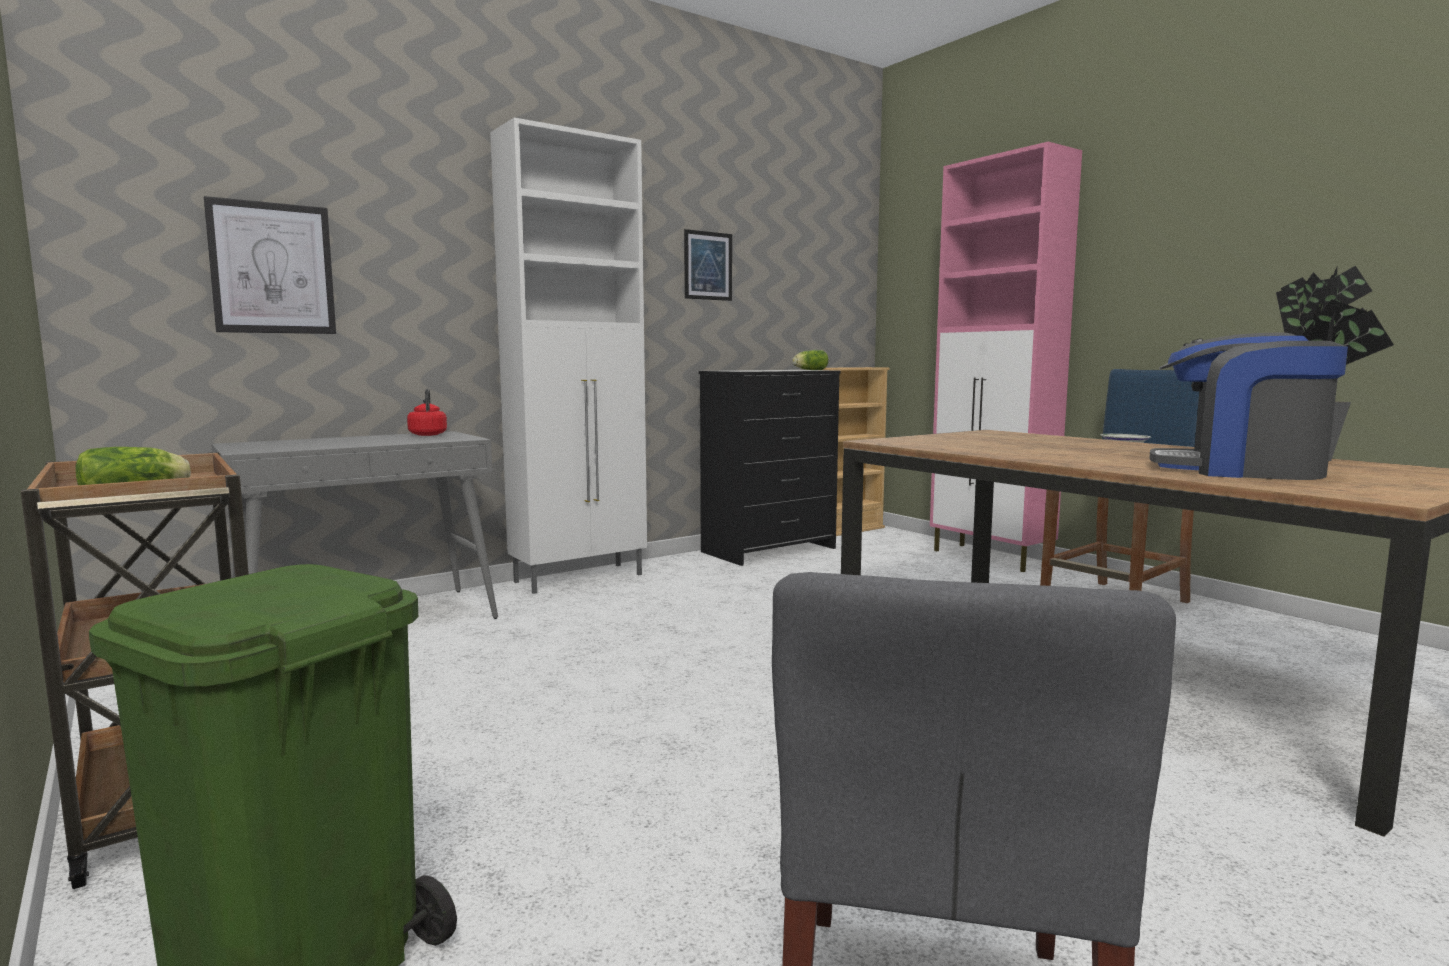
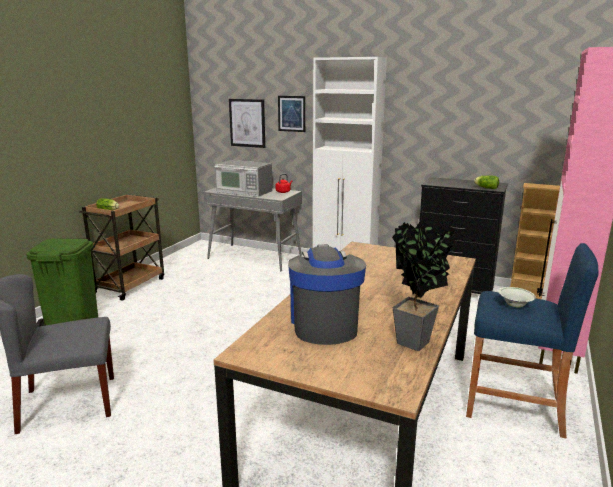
camera: 60 degrees right, 10 degrees up
picture [684,229,732,301] -> picture moved to [278,96,305,132]
none -> microwave [214,160,273,197]

